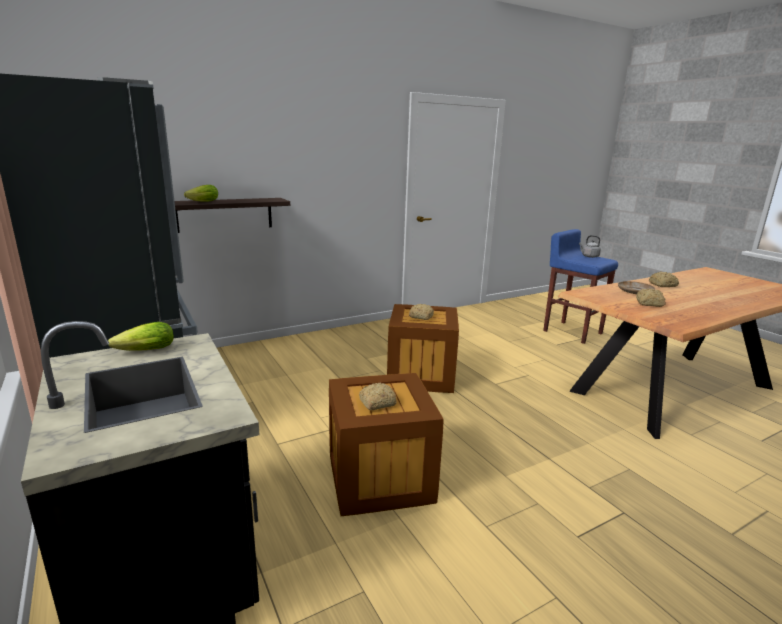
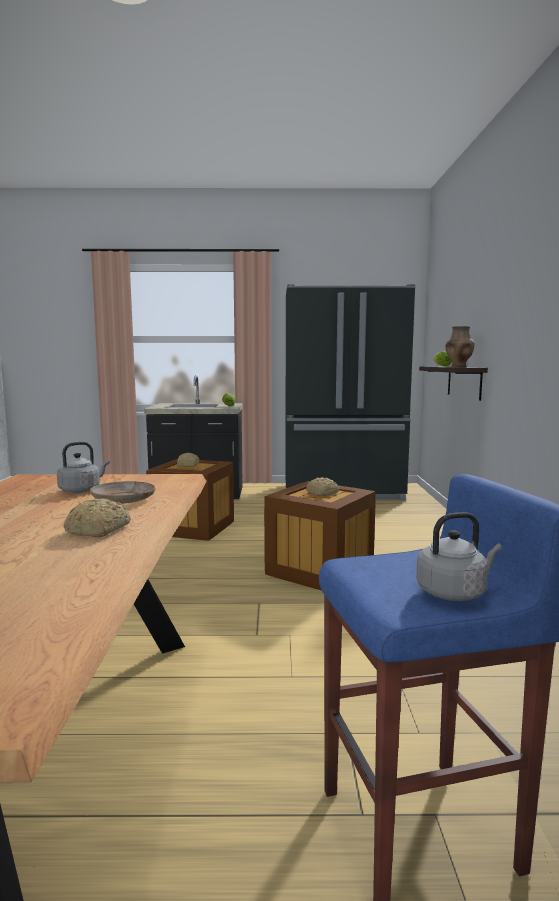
camera: 120 degrees right, 10 degrees down
bread [636,288,666,307] -> grey kettle [57,442,110,493]
none -> brown vase [445,326,475,367]

